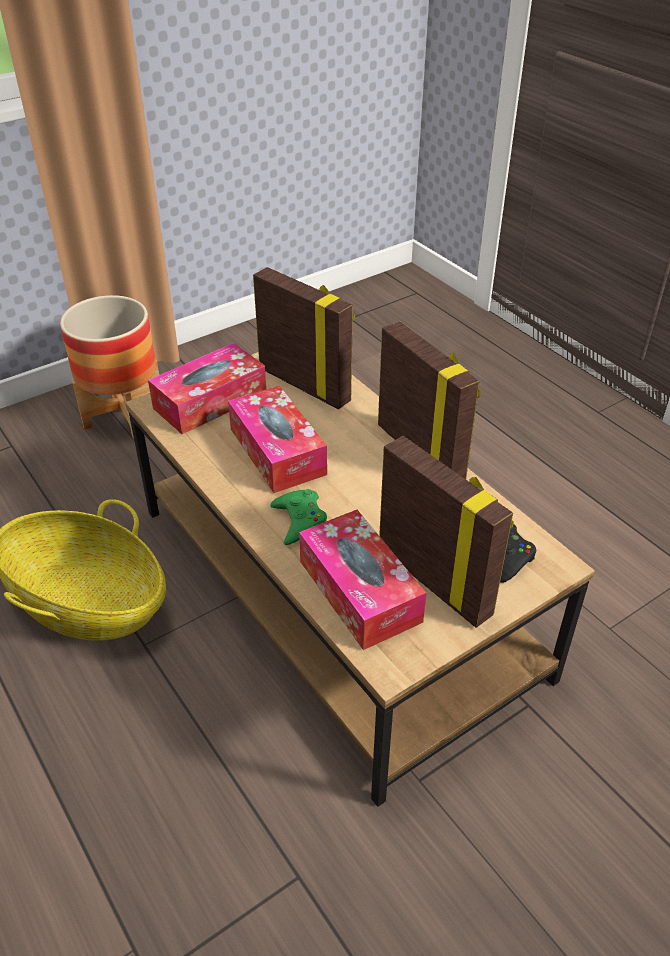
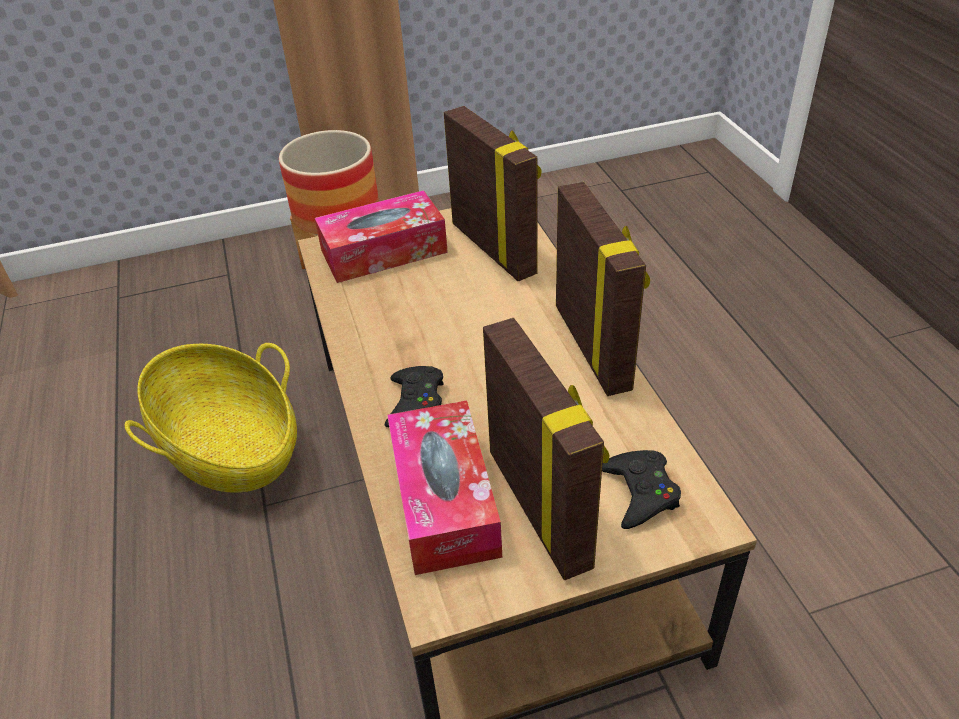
camera: 20 degrees right, 0 degrees up
tissue box [228,385,327,493] -> none
green game controller [270,489,327,545] -> black game controller [385,366,444,427]

